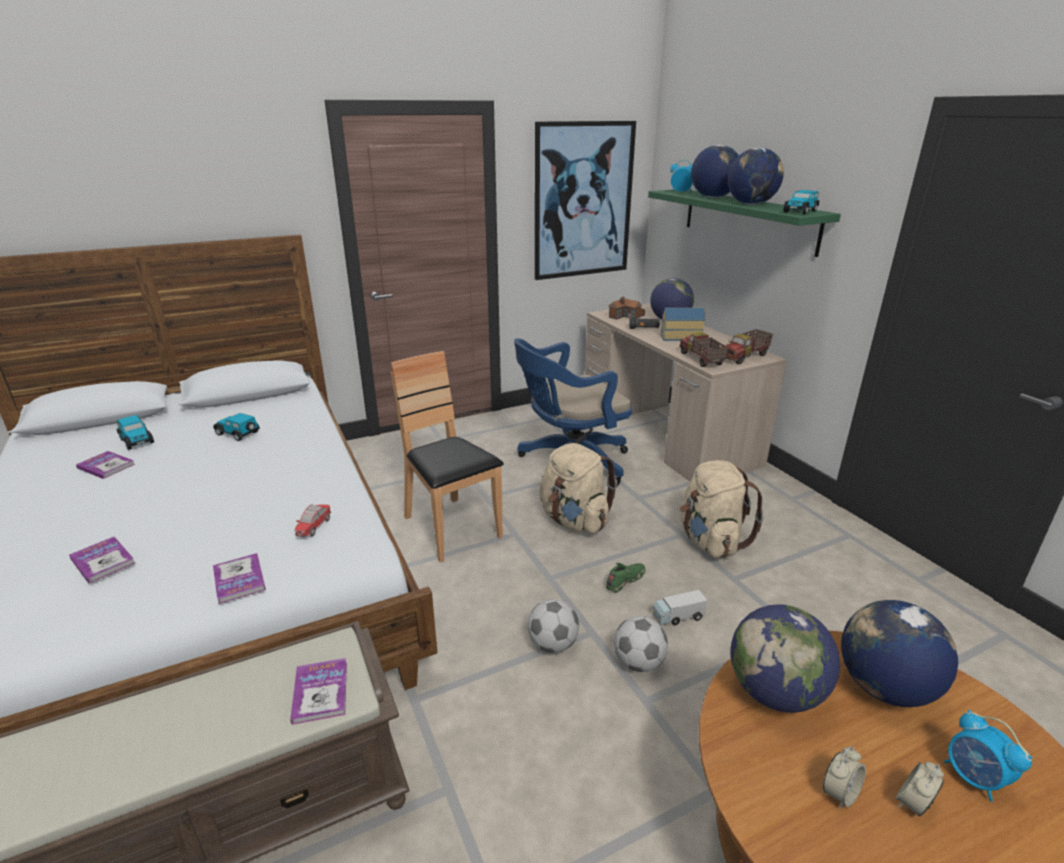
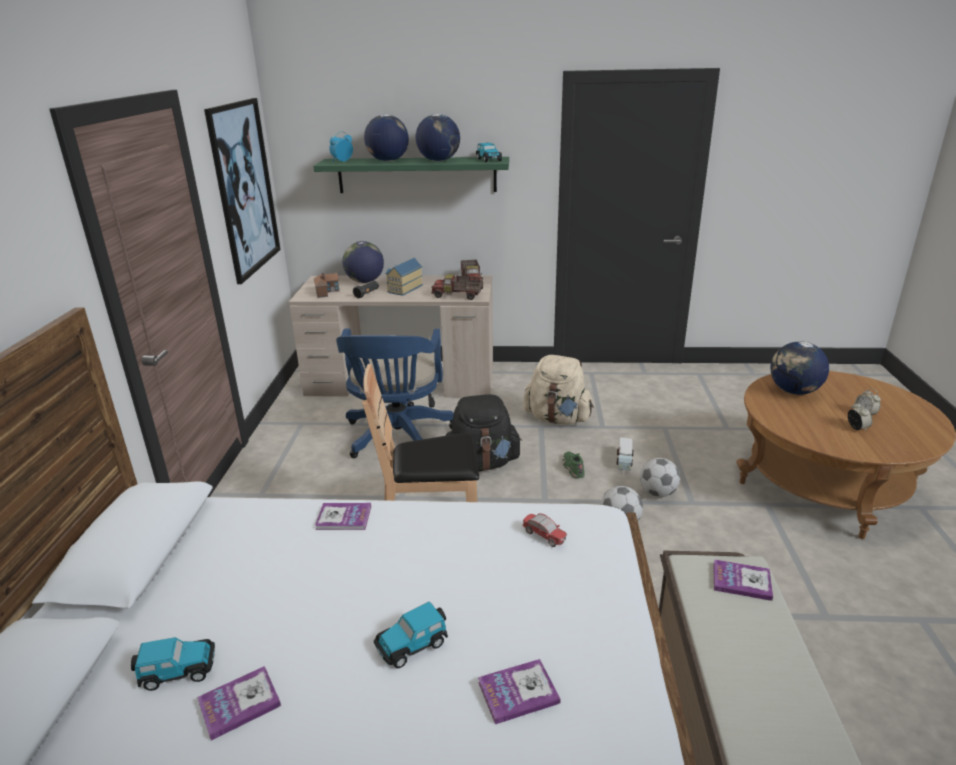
camera: 60 degrees left, 0 degrees up
toy car [213,413,260,441] -> toy car moved to [374,602,448,668]
book [213,553,266,604] -> book moved to [315,503,371,530]
beige backpack [539,443,617,534] -> black backpack [446,394,522,472]
globe [731,604,840,713] -> none
alarm clock [944,710,1032,802] -> none

